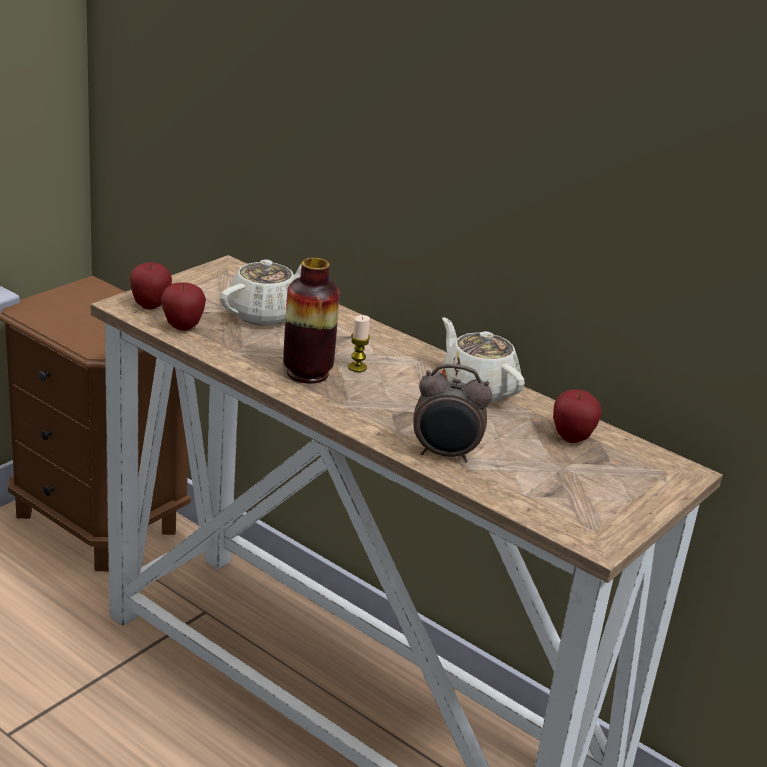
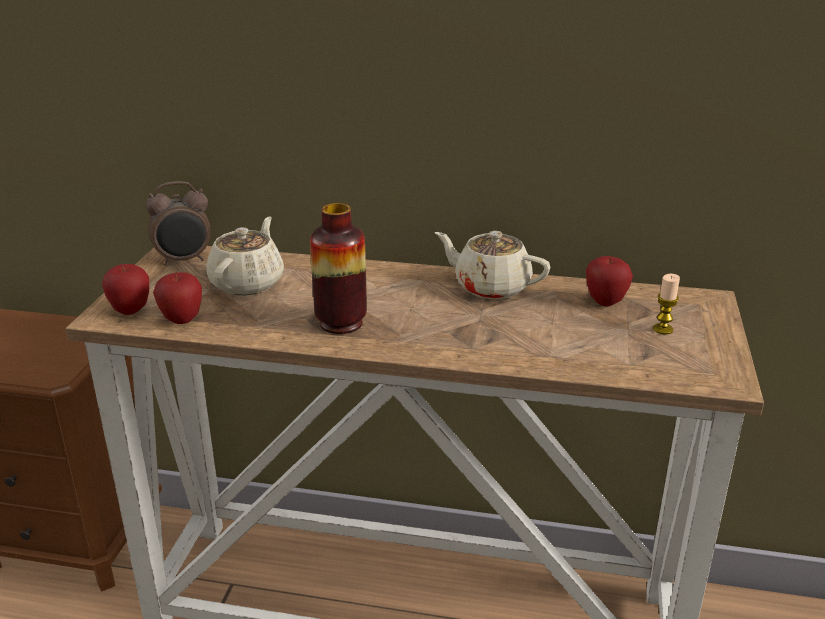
camera: 25 degrees left, 0 degrees up
candle [348,315,370,372] -> candle moved to [653,274,680,334]
alarm clock [413,364,492,463] -> alarm clock moved to [146,181,211,266]

